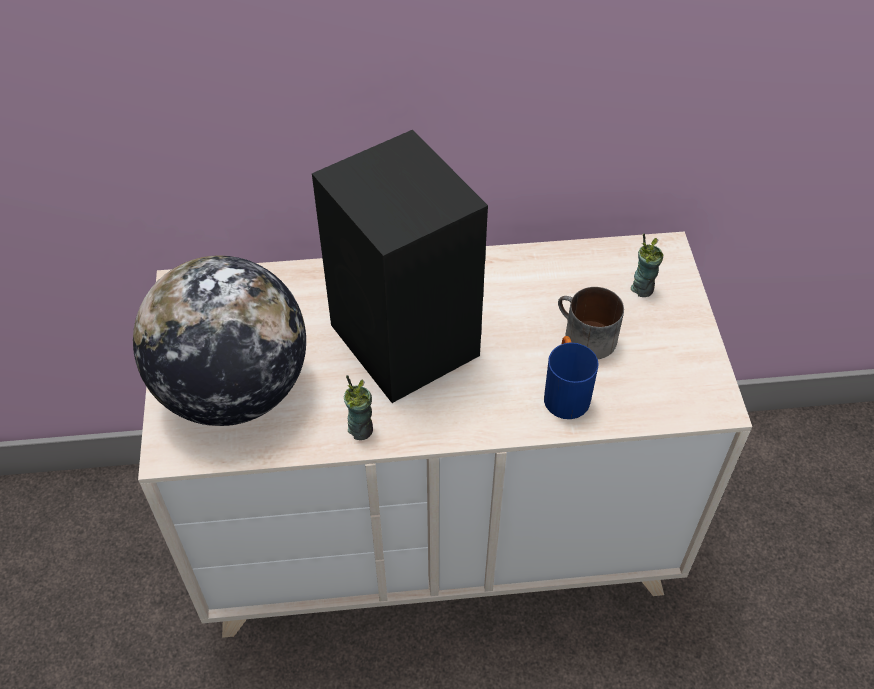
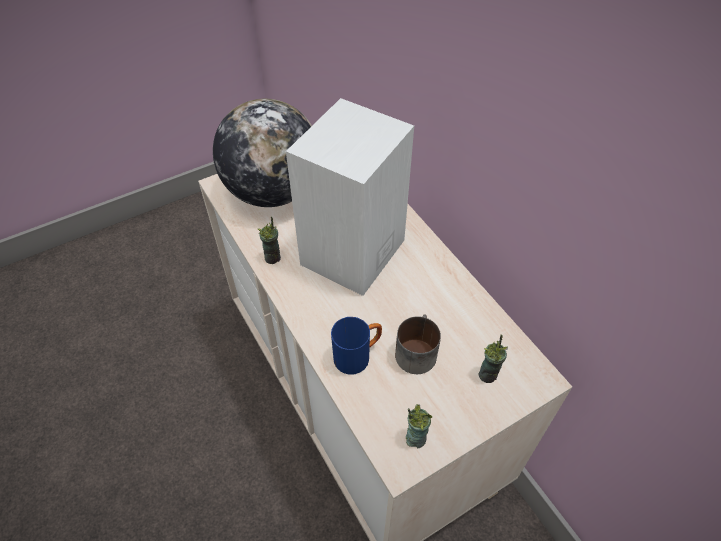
camera: 65 degrees right, 0 degrees up
black speaker [312,130,488,403] -> white speaker [286,98,414,296]
none -> cup [406,404,432,448]

